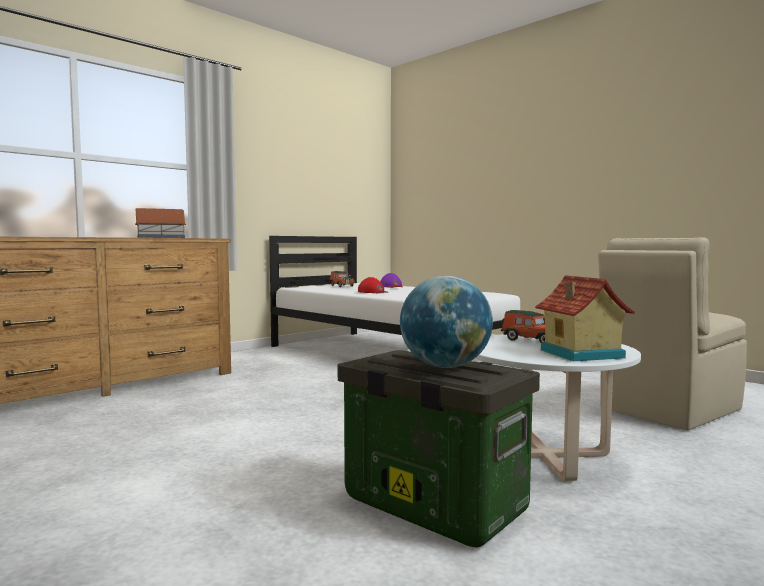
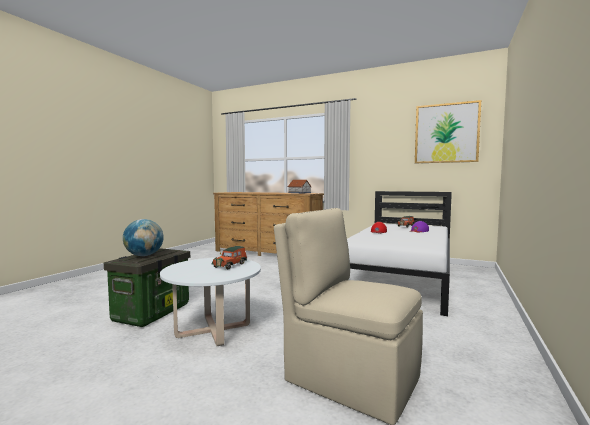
camera: 70 degrees right, 0 degrees up
toy house [535,275,635,361] -> none
none -> picture [415,100,481,163]

